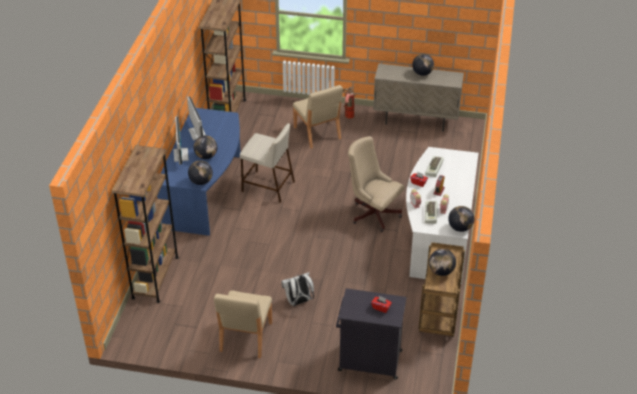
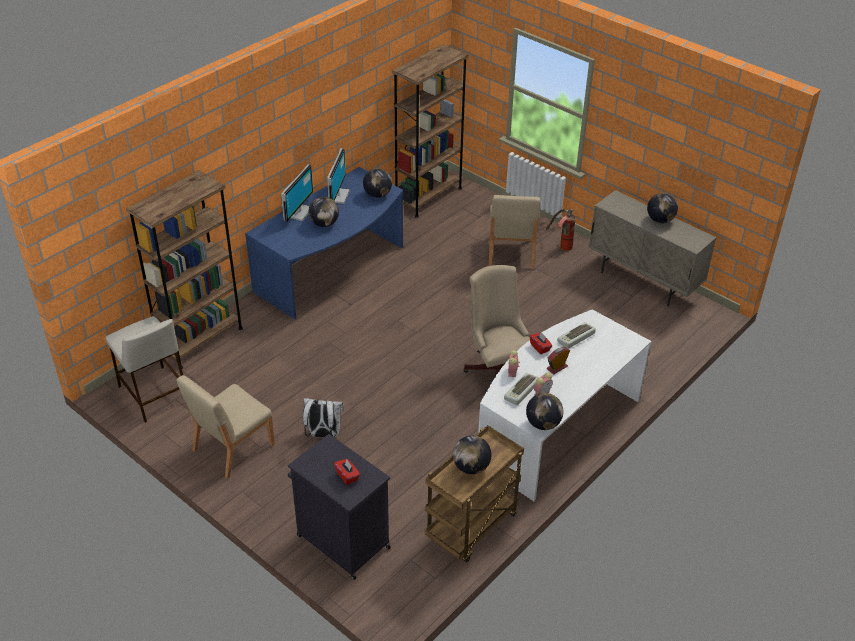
camera: 30 degrees right, 0 degrees up
globe [188,160,213,185] -> globe moved to [363,168,392,198]
beige stool [240,123,295,203] -> beige stool moved to [105,316,183,423]

